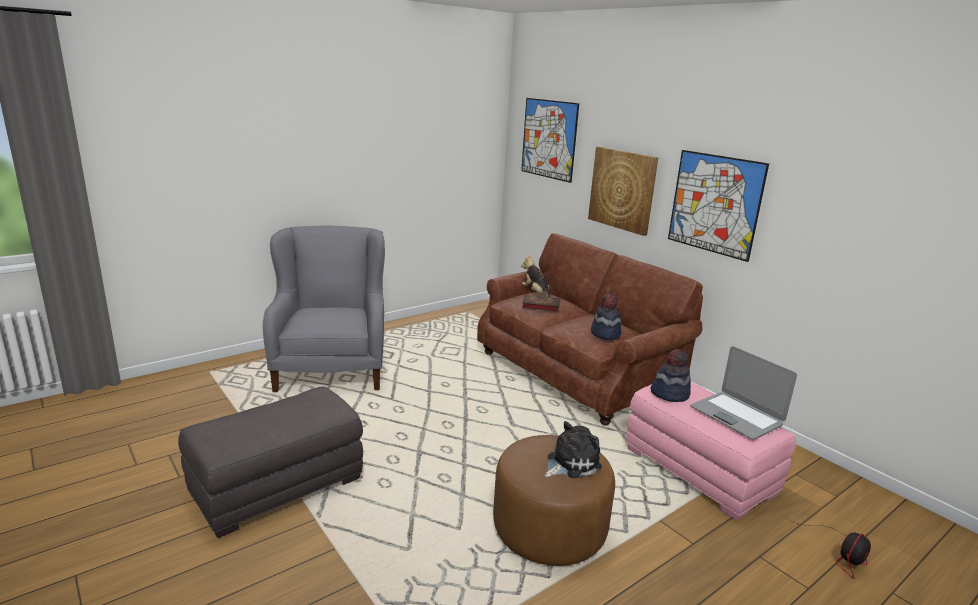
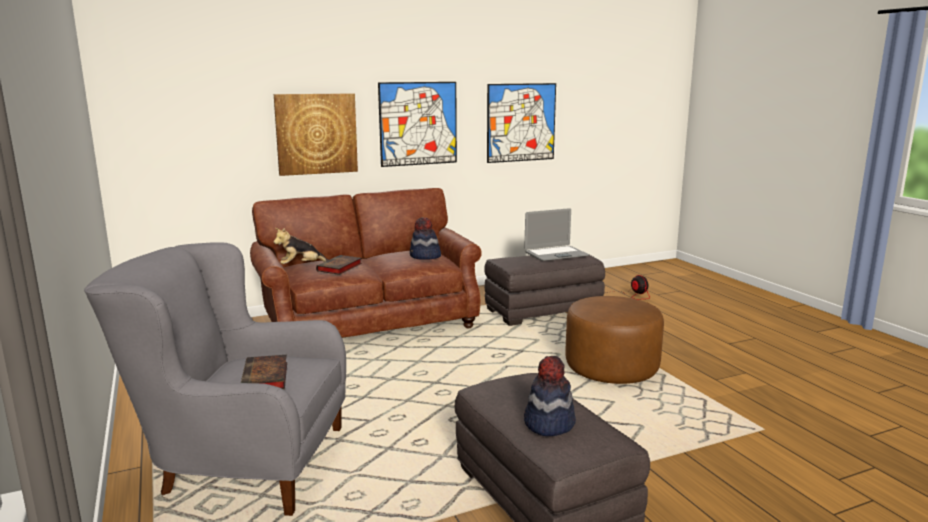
camera: 75 degrees left, 5 degrees down
picture [521,98,579,183] -> picture moved to [487,83,556,163]
plush toy [545,421,602,478] -> none
pink ottoman [626,382,796,521] -> grey ottoman [484,255,605,326]
hat [650,349,691,402] -> hat moved to [524,356,576,436]
none -> book [241,355,287,389]

